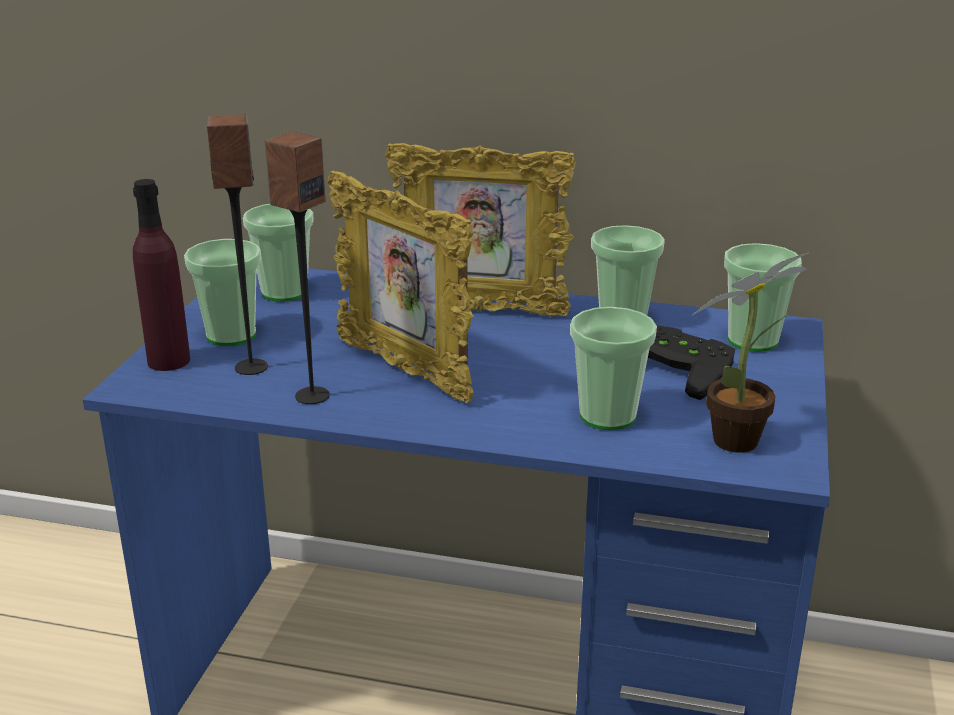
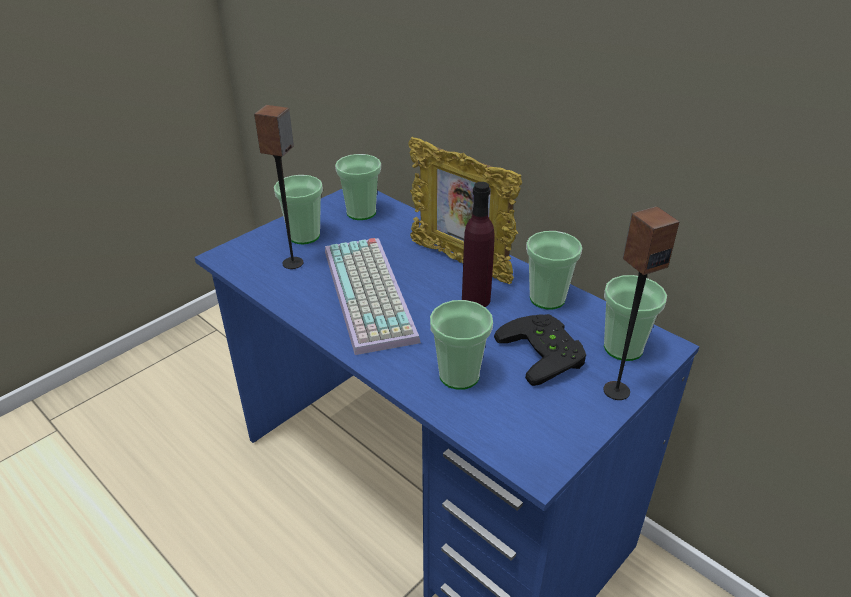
camera: 30 degrees right, 10 degrees up
purple bottle [133,179,190,371] -> purple bottle moved to [462,182,495,307]
speaker [265,132,330,404] -> speaker moved to [603,206,679,400]
picture frame [327,170,474,403] -> keyboard [325,238,421,355]
potted plant [693,253,808,453] -> none

